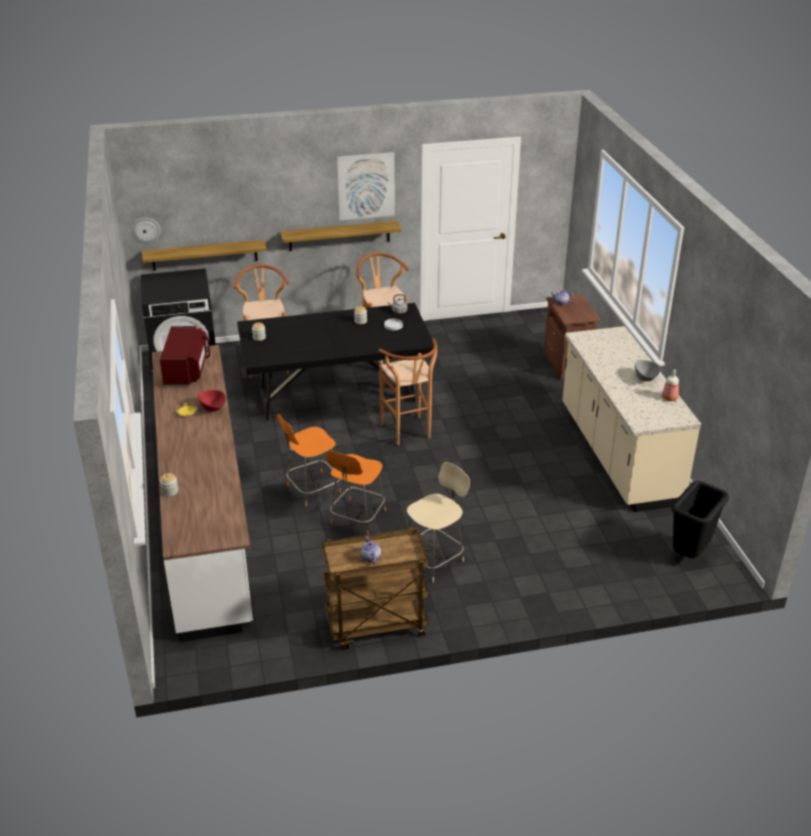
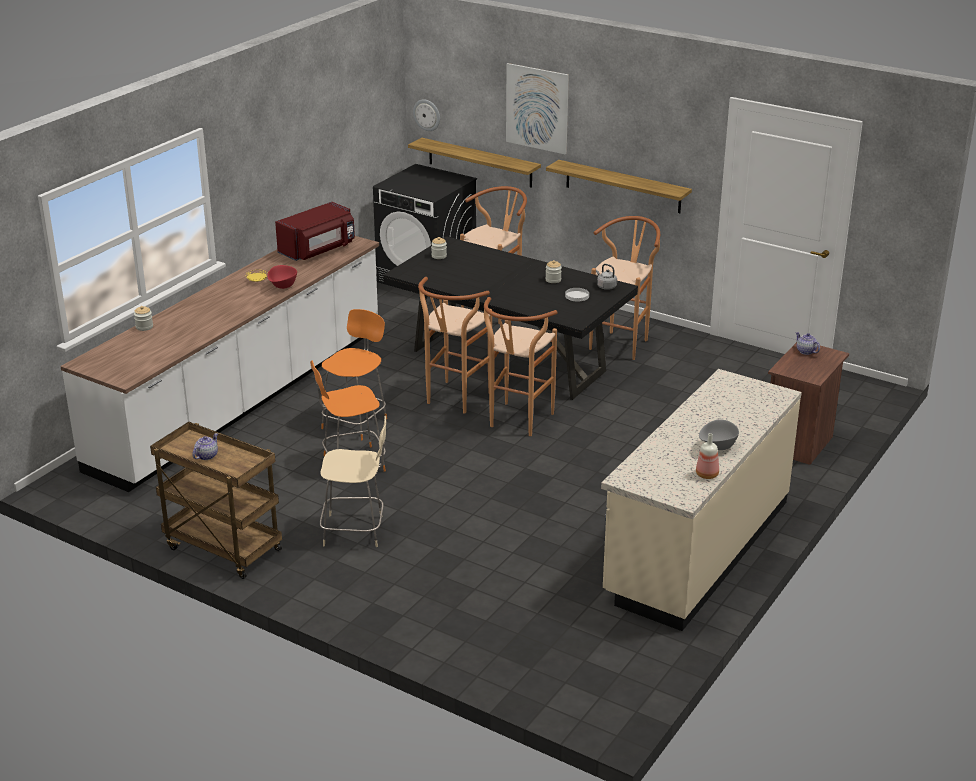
camera: 45 degrees right, 5 degrees down
orange chair [277,414,341,506] -> orange chair turned 105 degrees clockwise [321,309,387,440]
picture [337,152,395,220] -> picture moved to [506,63,569,155]
black trash can [671,481,729,558] -> none
none -> brown stool [418,277,492,414]

